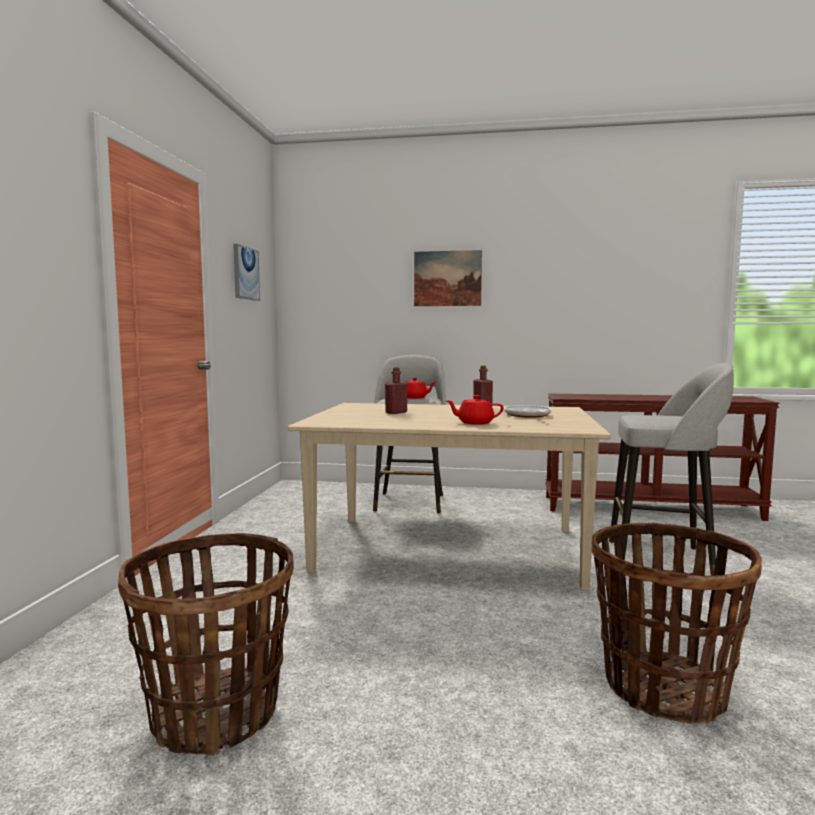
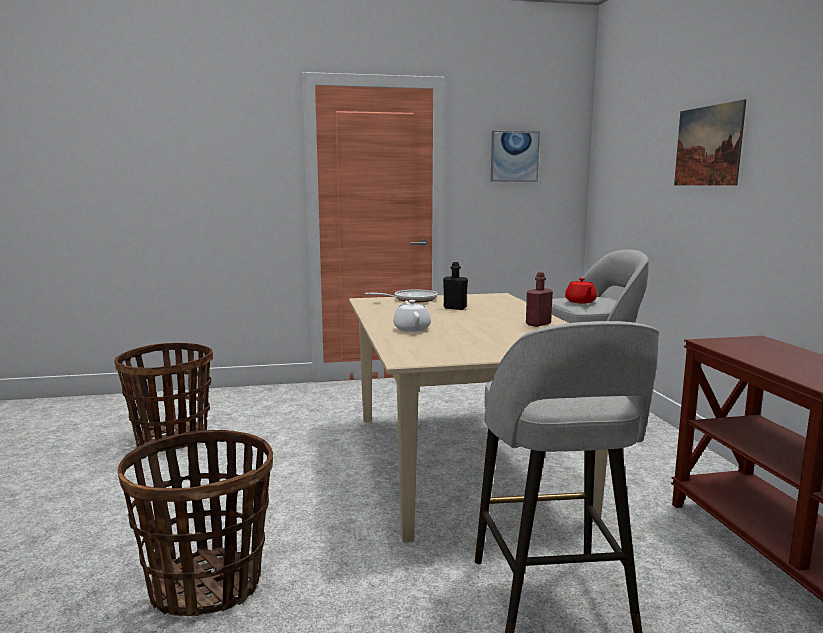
camera: 70 degrees right, 5 degrees up
red bottle [385,367,408,414] -> black bottle [443,262,468,310]
red teapot [447,395,504,425] -> white teapot [393,300,431,332]
frying pan [504,405,552,418] -> frying pan moved to [365,290,438,303]

